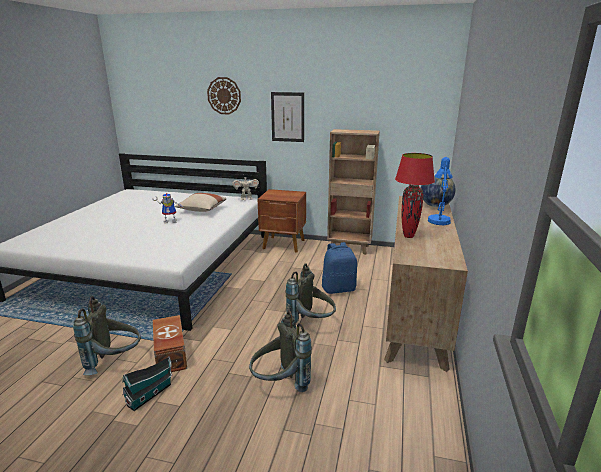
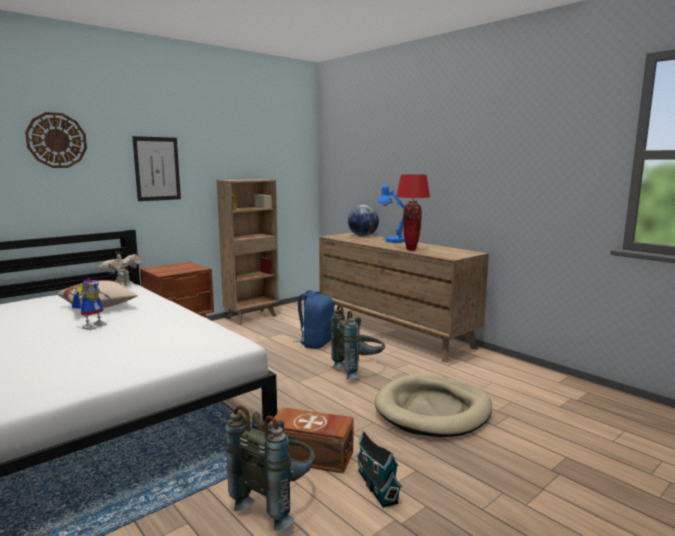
camera: 55 degrees left, 10 degrees down
grey backpack [249,310,312,392] -> beige dog bed [375,374,492,437]

